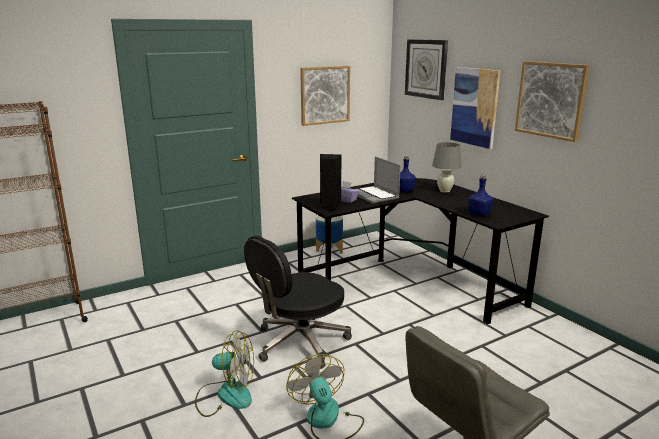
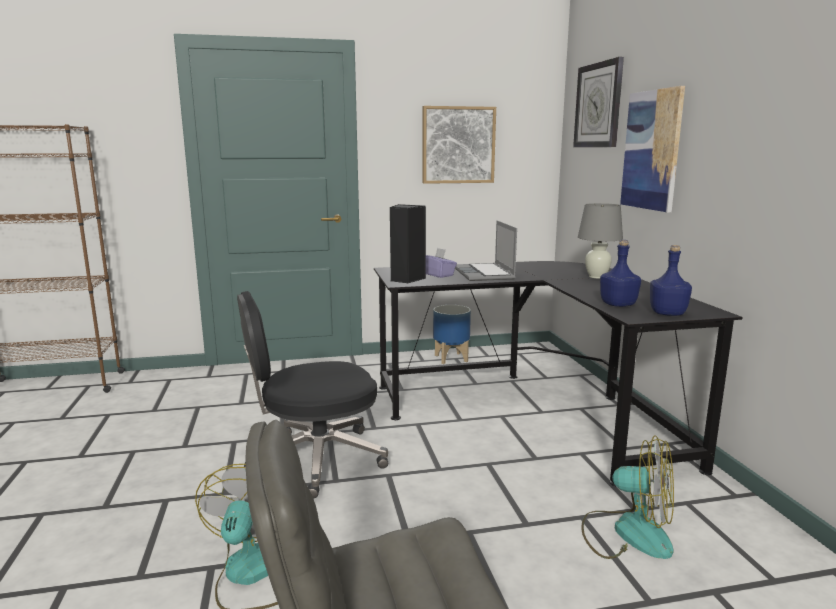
camera: 20 degrees right, 5 degrees down
fan [195,330,254,417] -> fan moved to [581,435,674,559]
blue bottle [399,156,416,192] -> blue bottle moved to [650,245,692,316]
picture [515,61,590,142] -> none

